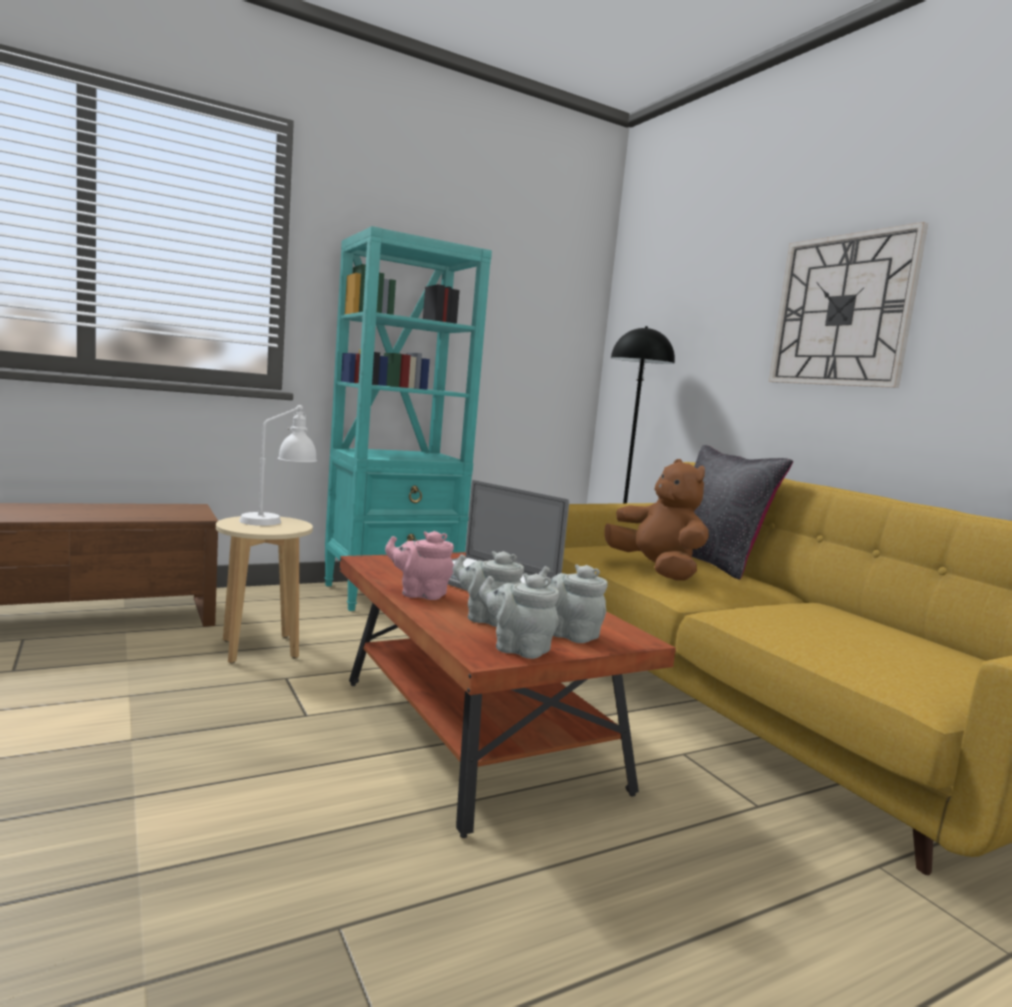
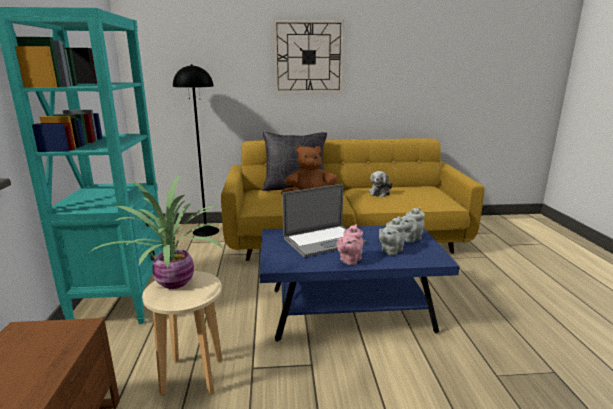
camera: 65 degrees left, 10 degrees up
white table lamp [239,405,317,526] -> potted plant [90,176,223,289]
brown coffee table [339,552,676,838] -> blue coffee table [259,225,460,342]
grey teapot [479,573,559,659] -> none
none -> plush toy [369,171,392,197]

